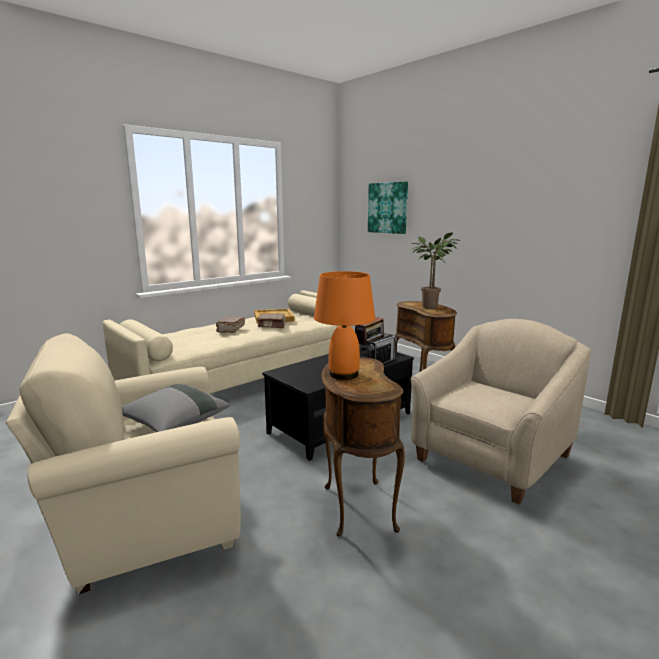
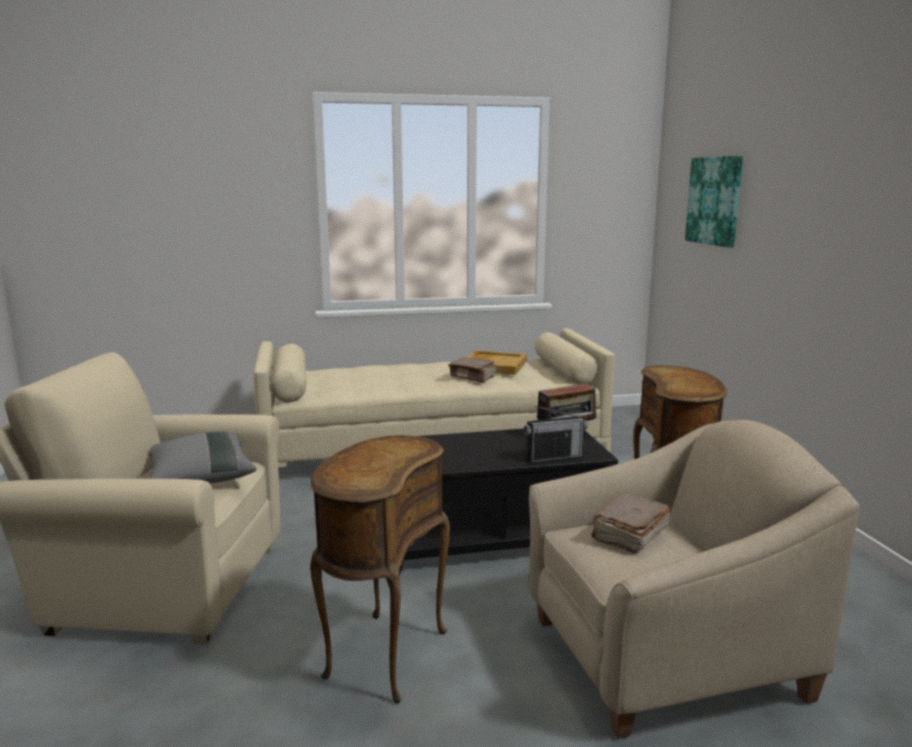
camera: 30 degrees right, 0 degrees up
brown book [216,316,245,333] -> brown book moved to [591,493,671,554]
orange table lamp [314,271,375,380] -> none
potted plant [412,232,460,309] -> none

